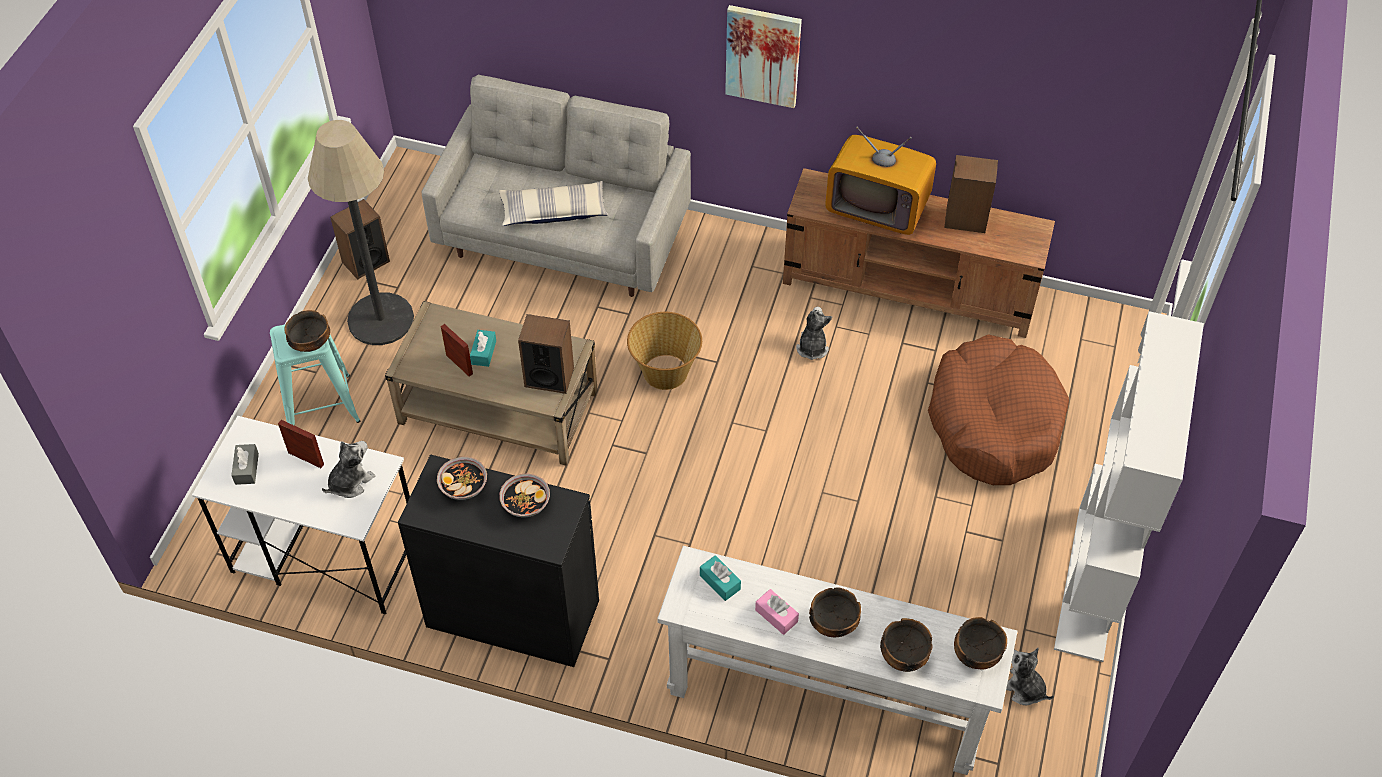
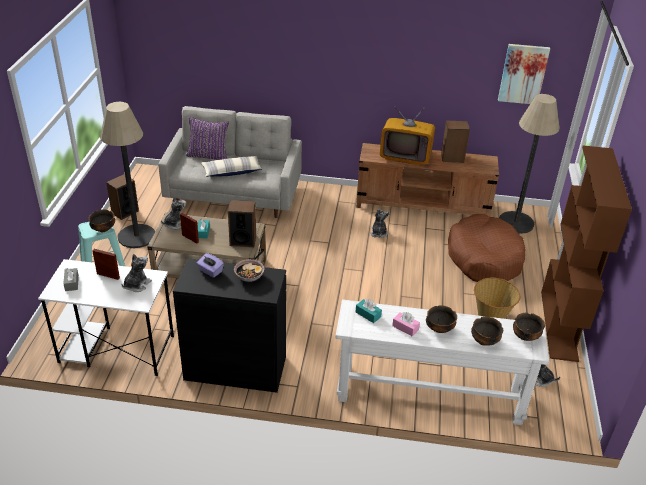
camera: 10 degrees left, 15 degrees down
bowl [437,457,487,500] -> purple tissue box [196,253,224,278]
basket [627,312,702,390] -> basket moved to [474,278,520,319]
picture [725,5,802,108] -> picture moved to [498,44,550,104]
white bookcase [1054,311,1204,662] -> brown bookcase [541,146,632,362]
none -> plush toy [161,197,186,230]
none -> purple pillow [186,117,230,160]
none -> floor lamp [499,94,560,234]

